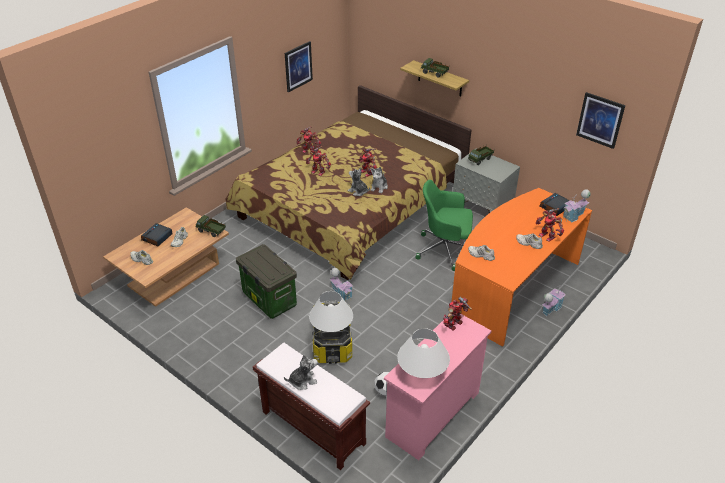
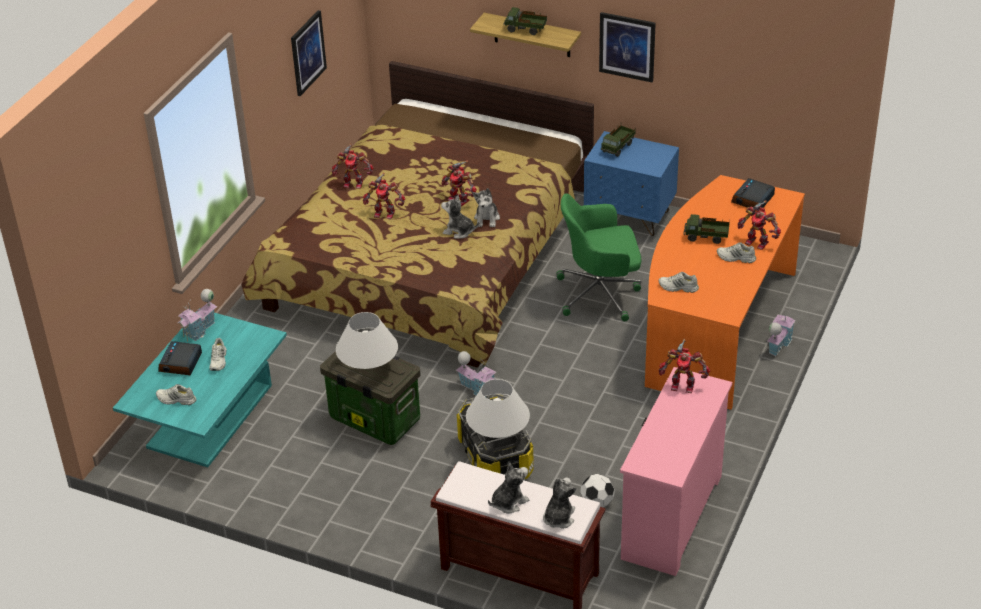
camera: 15 degrees left, 0 degrees up
brown coffee table [103,207,229,307] -> turquoise coffee table [113,308,287,467]
toy truck [195,215,226,237] -> toy truck moved to [684,214,730,244]
white table lamp [397,328,450,378] -> white table lamp moved to [336,312,398,369]
toy robot [443,297,472,331] -> toy robot turned 105 degrees counterclockwise [659,339,710,393]
grey nightstand [453,149,520,213] -> blue nightstand [584,131,679,236]
toy house [563,189,591,222] -> toy house moved to [178,289,217,341]
picture [576,92,625,149] -> picture moved to [599,12,656,82]
none -> plush toy [543,477,576,529]

